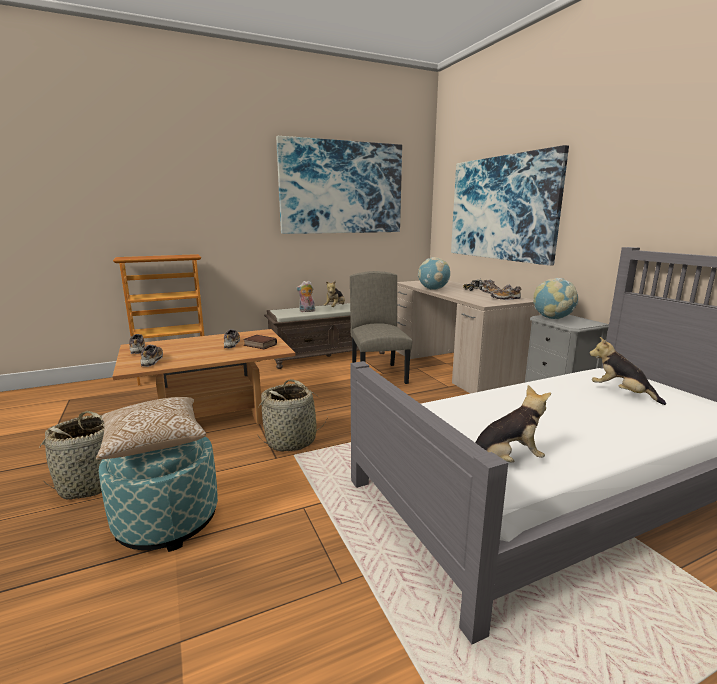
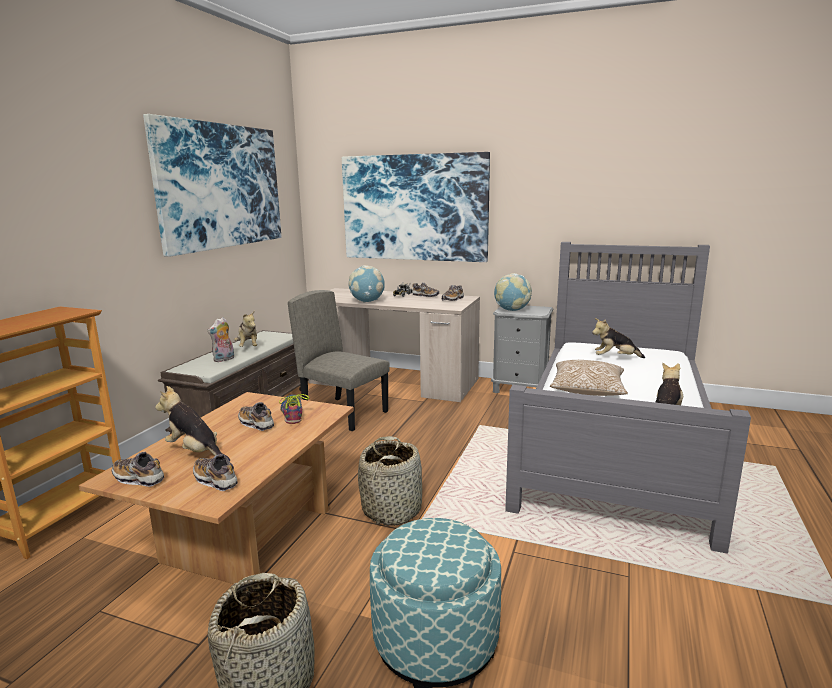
camera: 45 degrees left, 0 degrees up
pillow [96,397,206,460] -> pillow moved to [550,360,628,396]
book [243,335,277,349] -> shoe [279,394,309,424]
none -> plush toy [155,386,230,461]

